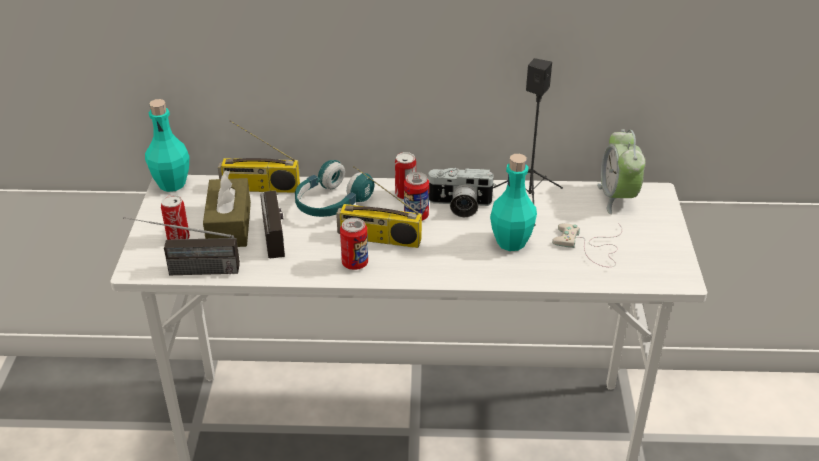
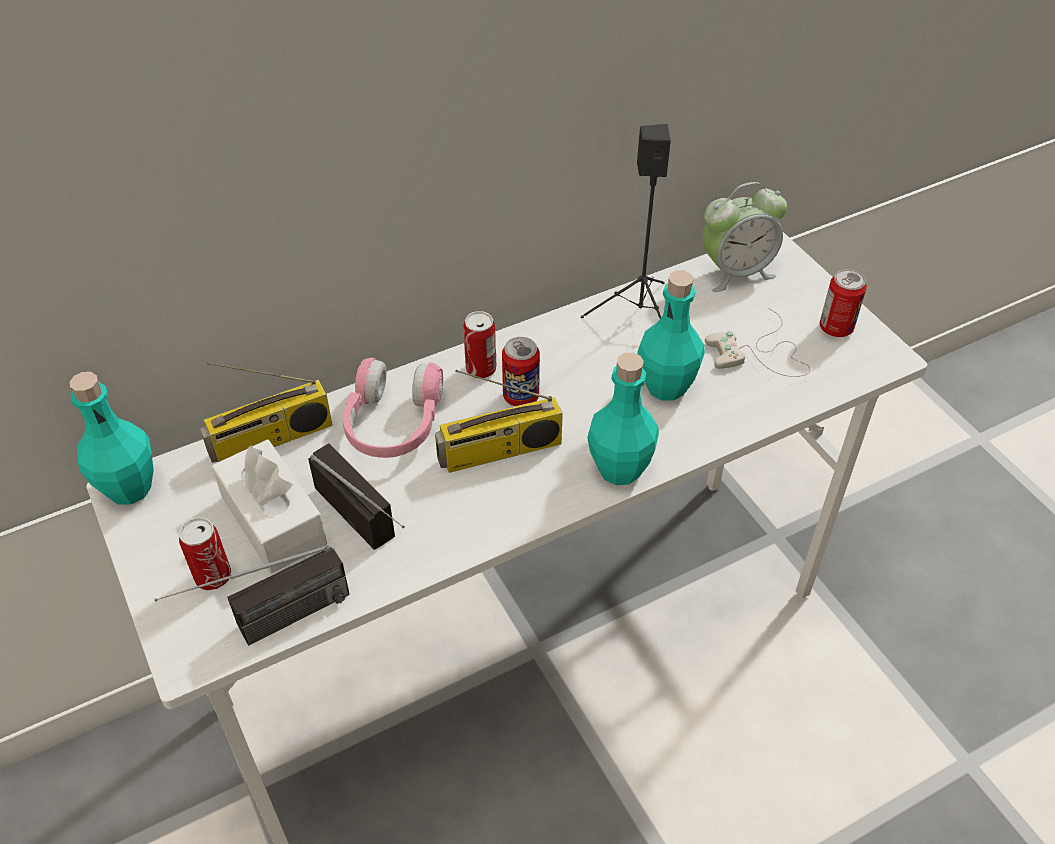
camera: 30 degrees left, 10 degrees up
brown tissue box [203,170,251,247] -> white tissue box [212,440,327,573]
turquoise headphones [295,160,375,217] -> pink headphones [343,357,443,458]
can [340,218,368,270] -> can moved to [820,269,867,337]
camera [428,168,496,217] -> none
alarm clock [597,129,645,214] -> alarm clock turned 75 degrees counterclockwise [702,182,787,292]
none -> turquoise bottle [587,352,659,485]

